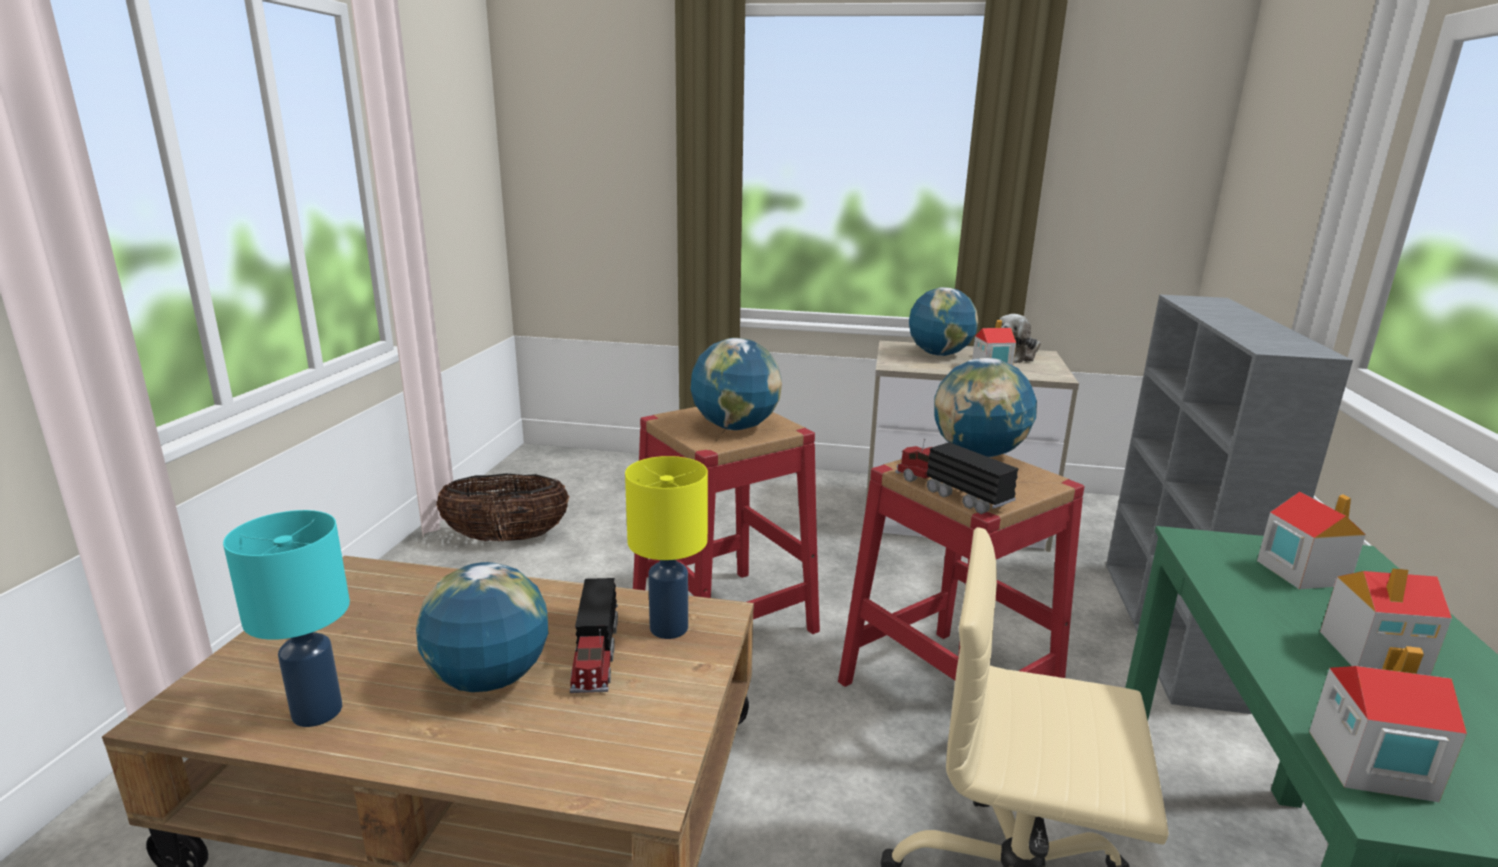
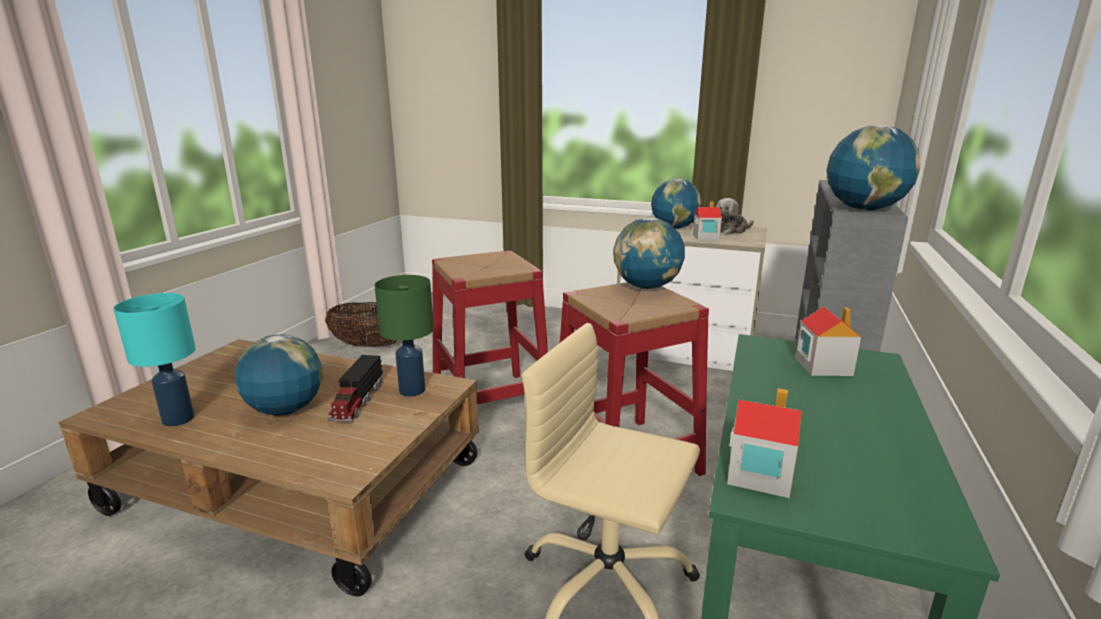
camera: 10 degrees right, 0 degrees up
yellow table lamp [625,456,708,639] -> green table lamp [375,275,434,397]
globe [690,338,782,430] -> globe moved to [827,125,920,210]
toy truck [895,439,1019,514] -> none
toy house [1320,569,1452,676] -> none

